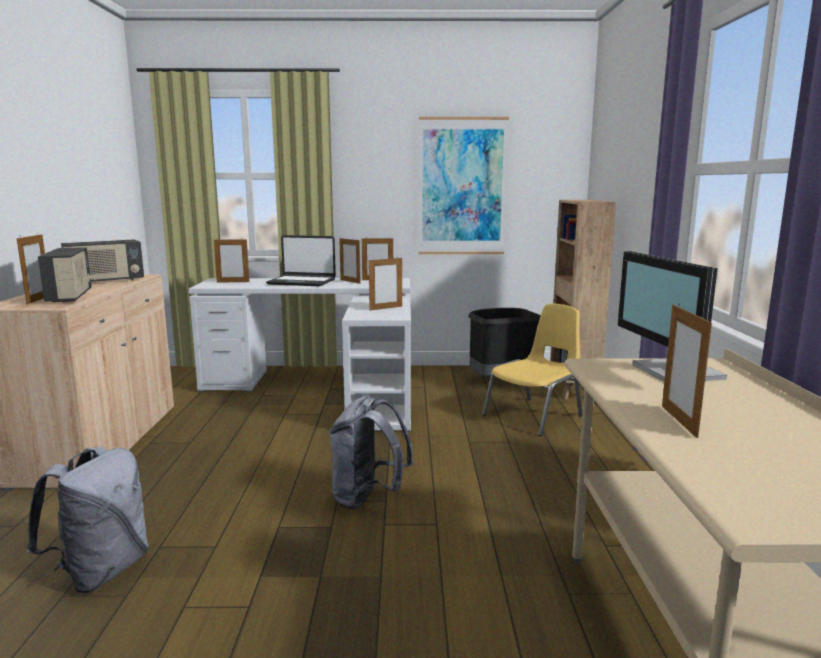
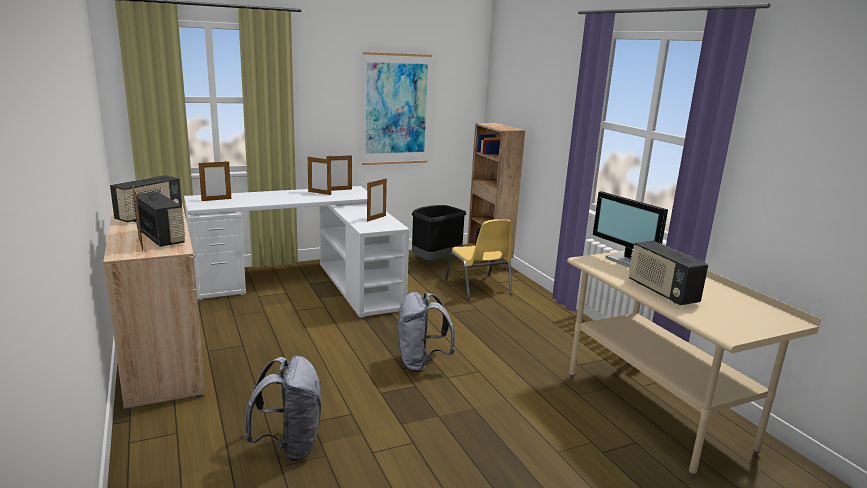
camera: 25 degrees left, 5 degrees up
laptop [266,235,336,286] -> none
yellow chair [482,303,582,436] -> yellow chair turned 135 degrees clockwise [445,219,512,299]
picture frame [662,303,712,438] -> radio [629,241,708,305]

